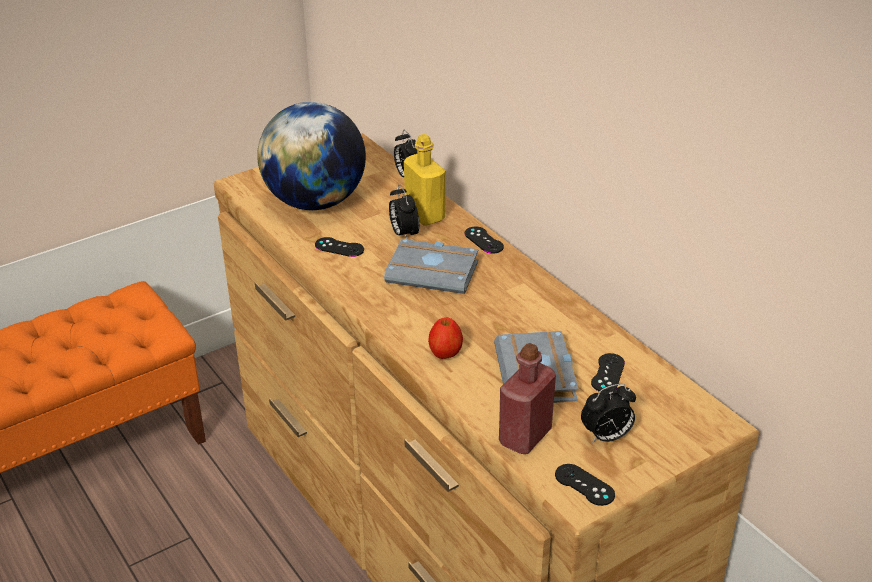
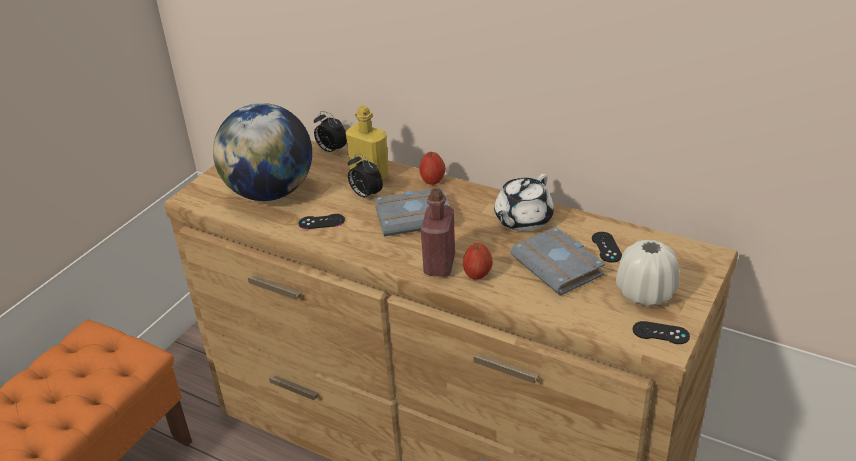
camera: 25 degrees left, 0 degrees up
black game controller [464,226,504,254] -> apple [420,152,446,185]
red bottle [499,343,556,454] -> red bottle moved to [421,188,455,277]
alarm clock [581,383,636,443] -> white vase [616,240,680,306]
none -> white teapot [494,174,554,231]

